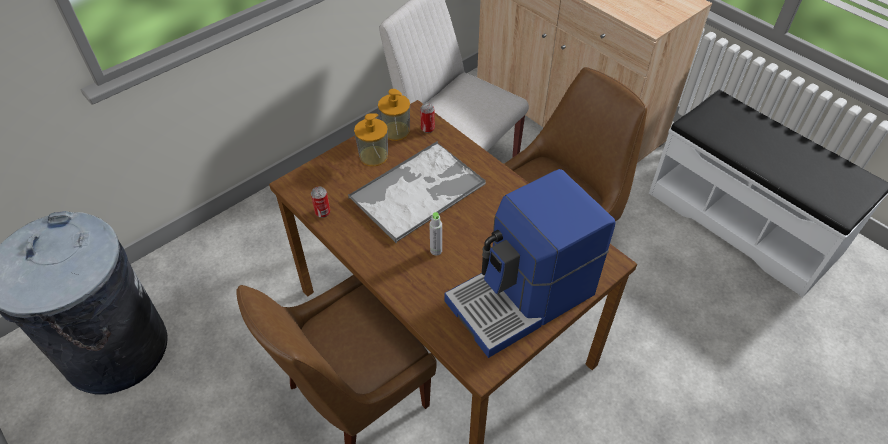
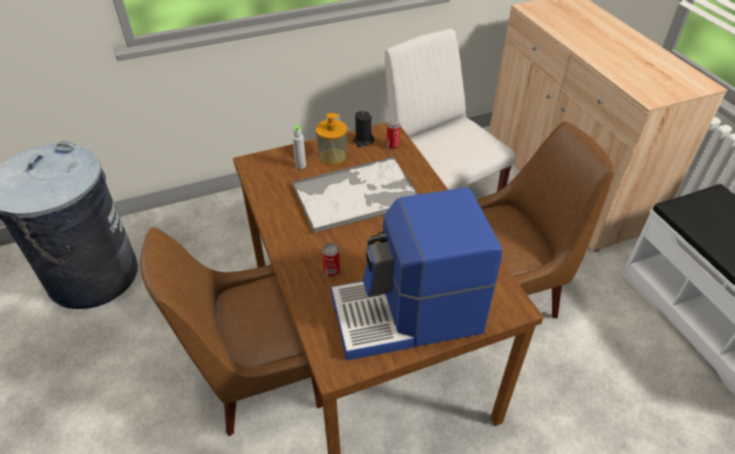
camera: 20 degrees right, 5 degrees down
can [311,186,330,218] -> can moved to [322,243,340,277]
soap dispenser [378,89,410,141] -> black candle [353,111,374,147]
grey bottle [429,212,442,255] -> grey bottle moved to [293,125,306,169]

